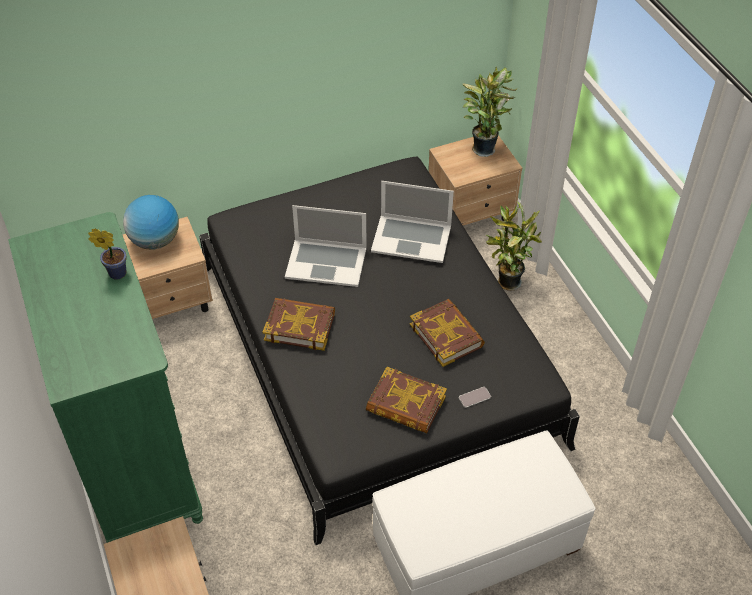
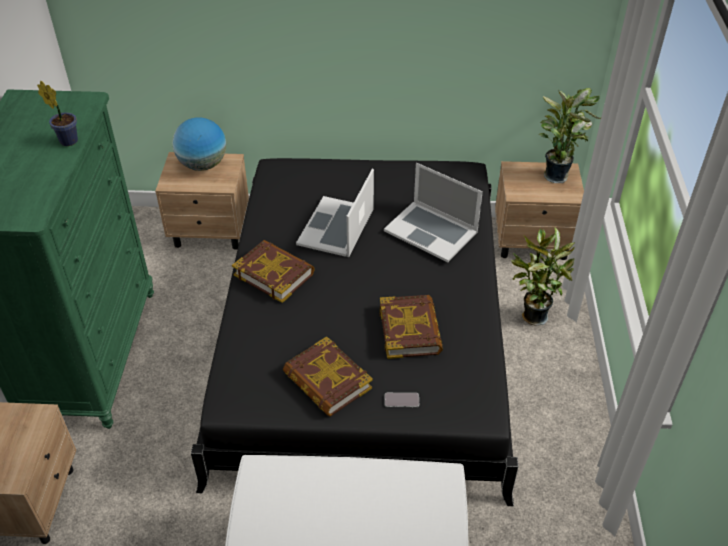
camera: 25 degrees right, 5 degrees down
laptop [285,205,367,287] -> laptop turned 75 degrees clockwise [296,168,374,257]

